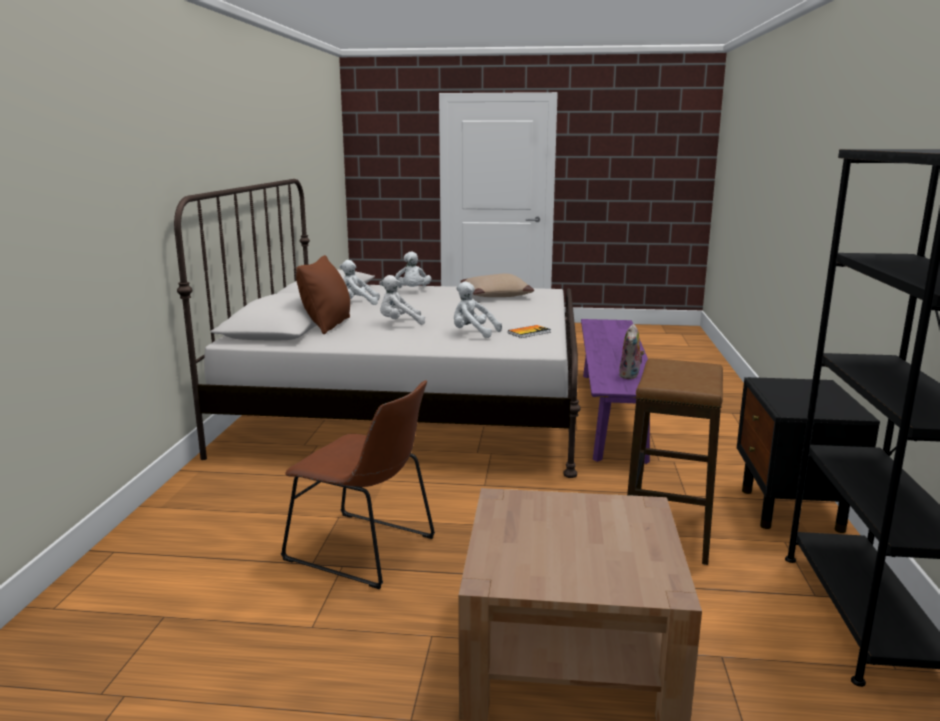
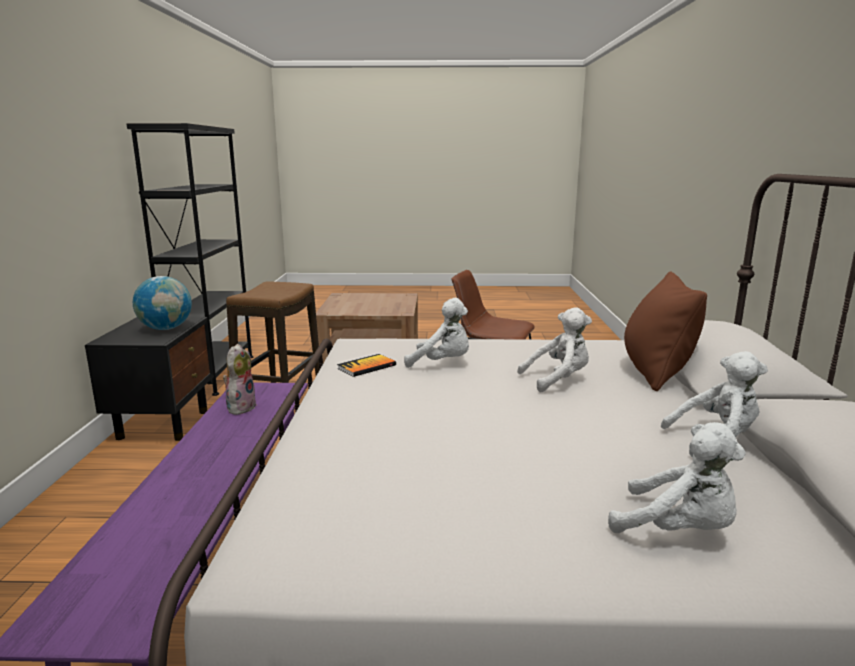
camera: 175 degrees right, 0 degrees up
white plush toy [395,251,431,288] -> white plush toy turned 135 degrees clockwise [608,422,746,533]
beige pillow [460,273,534,297] -> none
none -> globe [133,276,192,330]

